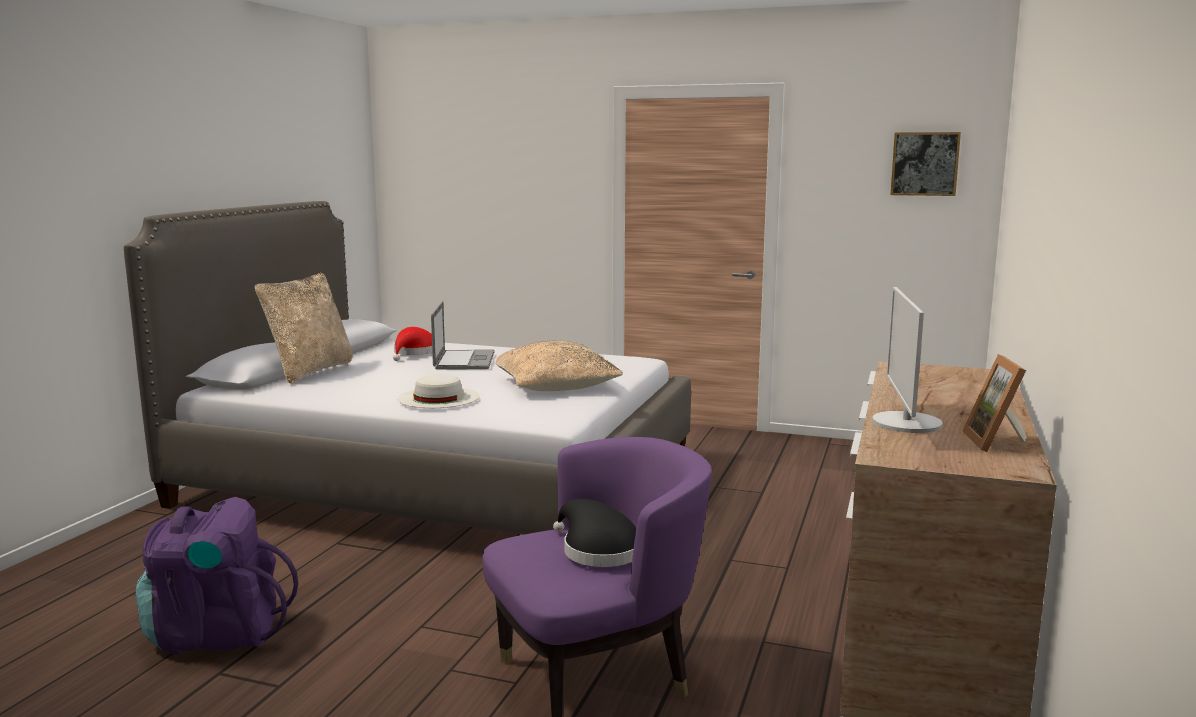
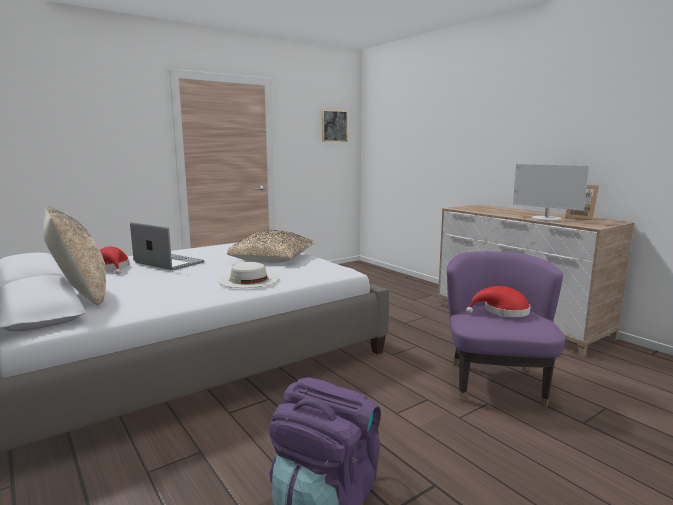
camera: 55 degrees left, 0 degrees up
black hat [553,499,636,567] -> red hat [466,286,531,317]

